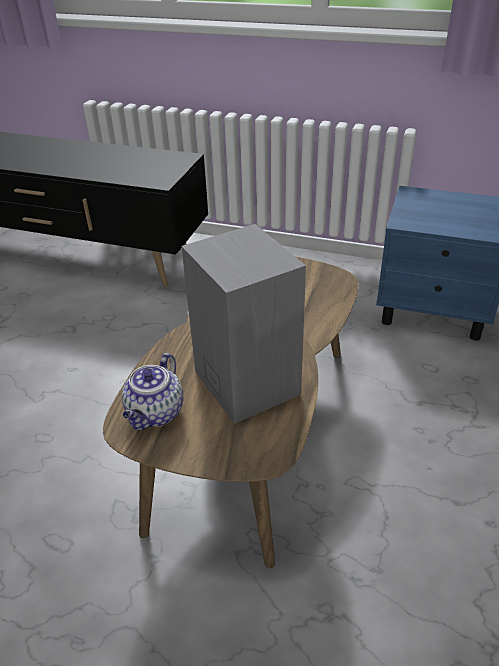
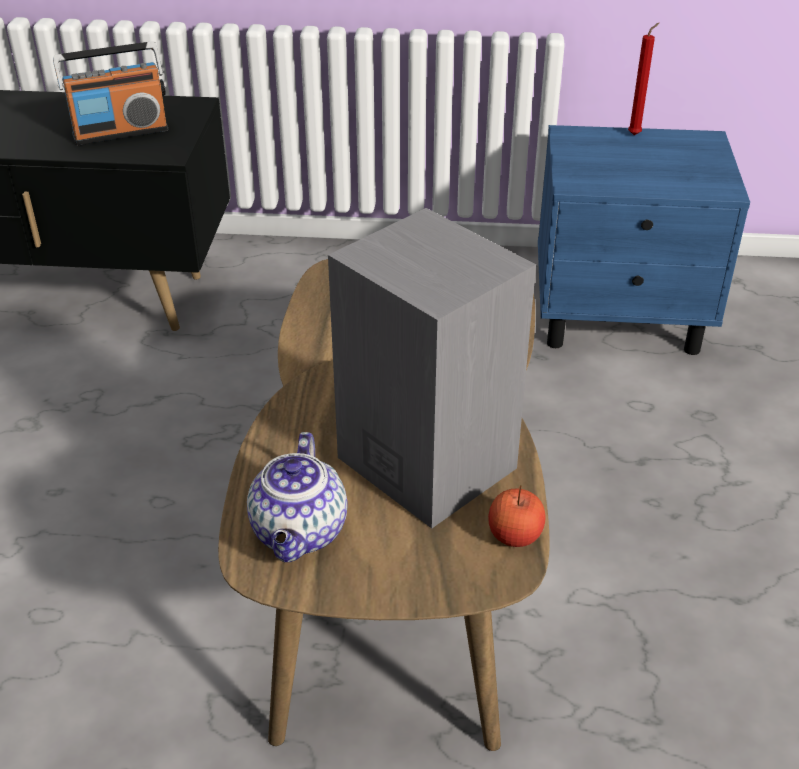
camera: 15 degrees left, 0 degrees up
none -> radio [53,41,168,145]
none -> apple [488,485,545,547]
none -> red candle [628,23,659,135]

